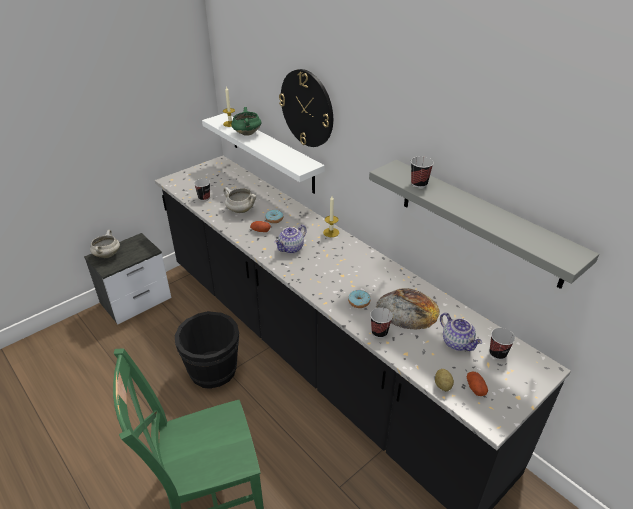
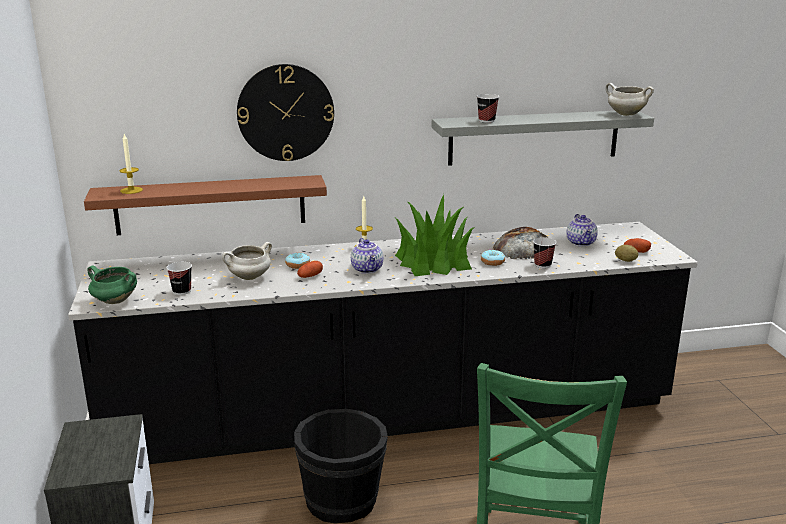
camera: 60 degrees left, 15 degrees down
white cooking pot [90,230,120,258] -> white cooking pot moved to [605,83,654,116]
white shelf [202,113,325,194] -> brown shelf [84,175,327,235]
green cooking pot [231,107,262,136] -> green cooking pot moved to [87,265,137,304]
teapot [440,313,482,351] -> teapot turned 90 degrees clockwise [567,214,598,247]
cup [489,328,515,360] -> none
none -> potted plant [395,194,474,276]

